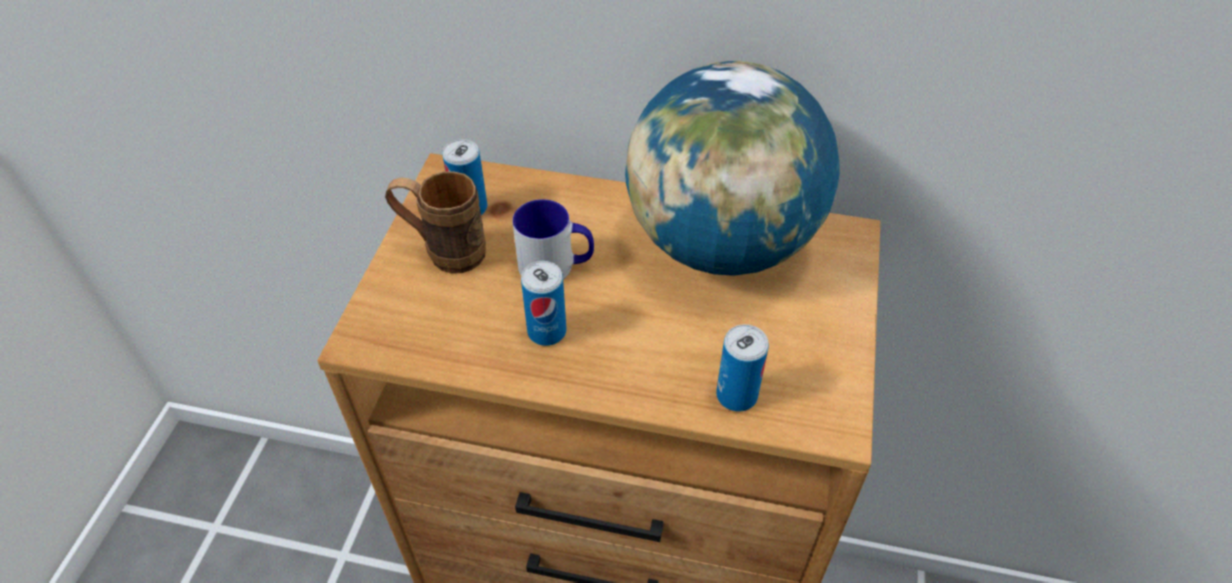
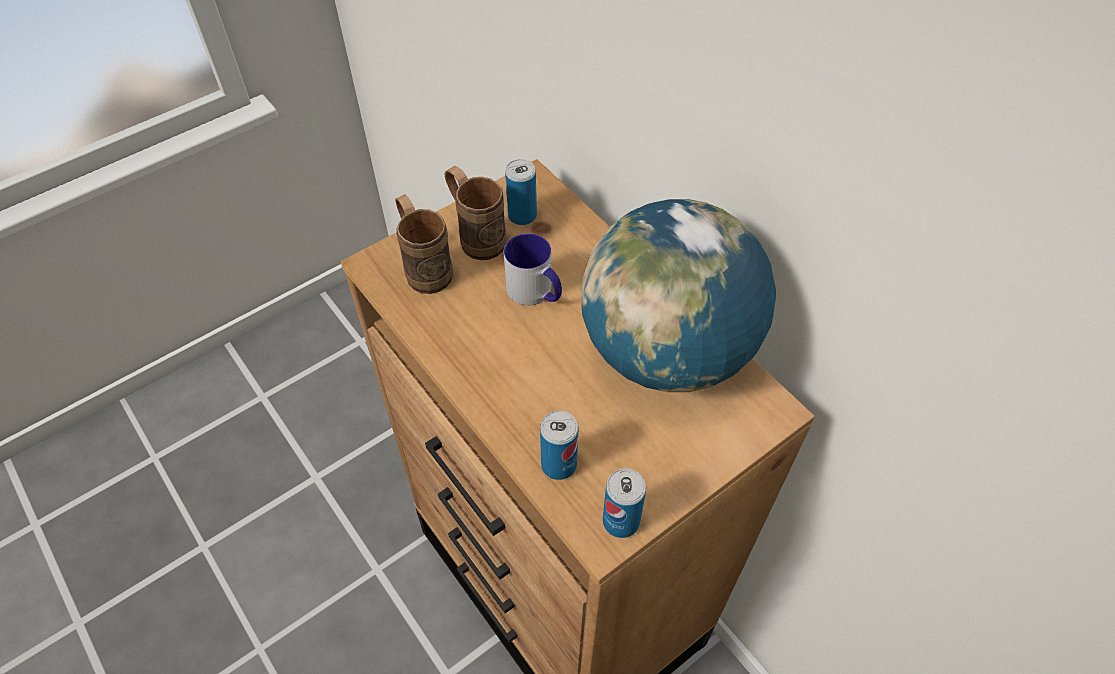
camera: 40 degrees right, 5 degrees up
can [521,261,566,346] -> can moved to [603,468,646,538]
none -> brown mug [395,194,453,294]

